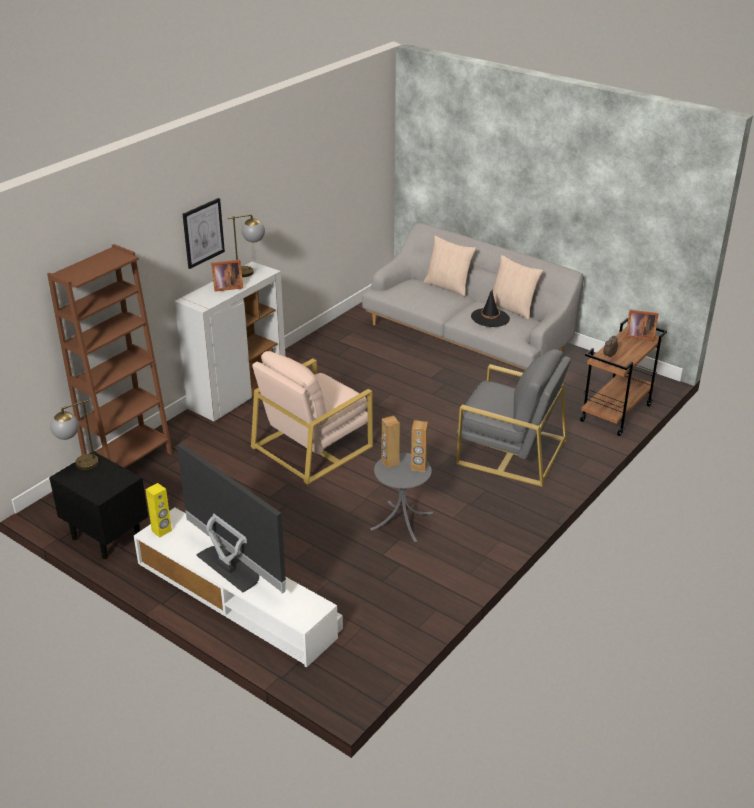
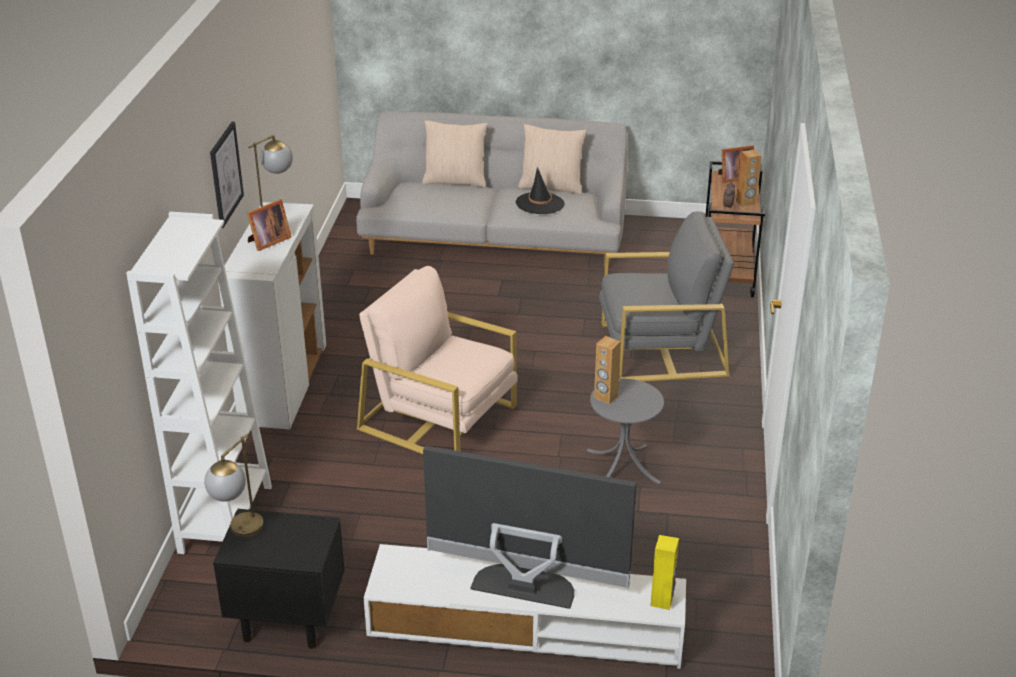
camera: 30 degrees left, 0 degrees up
brown bookcase [47,244,173,468] -> white bookcase [126,212,272,554]
yellow speaker [145,483,172,538] -> yellow speaker moved to [650,535,679,610]
beige armchair [251,351,373,485] -> beige armchair turned 105 degrees clockwise [357,266,518,454]
brown speaker [411,420,428,472] -> brown speaker moved to [736,149,762,207]

